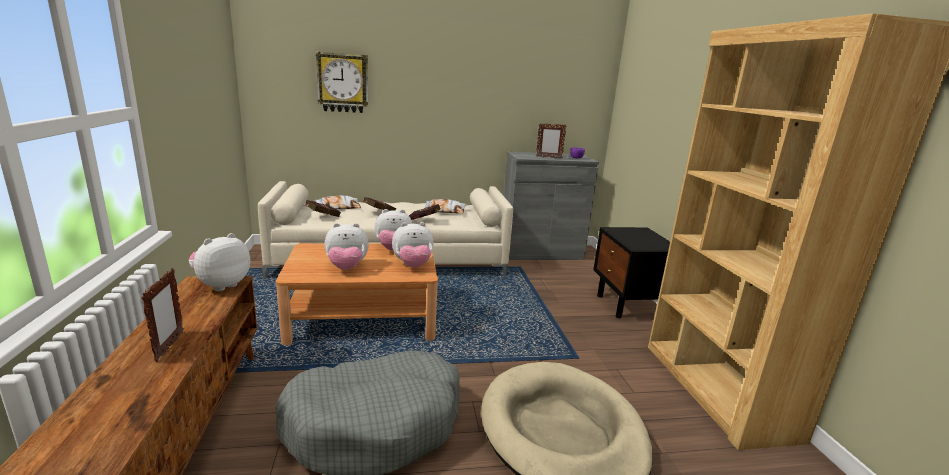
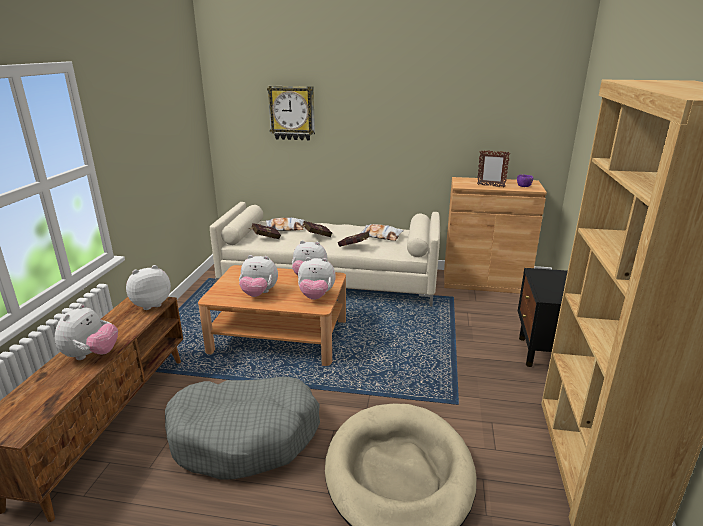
camera: 20 degrees right, 5 degrees up
picture frame [141,268,184,362] -> plush toy [55,304,118,360]
grey cabinet [504,152,599,260] -> brown cabinet [444,177,547,294]

